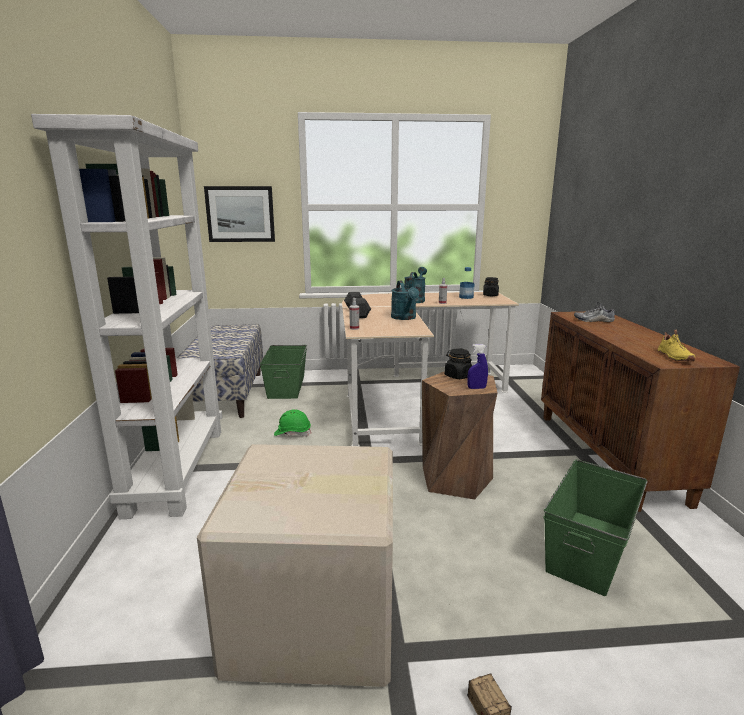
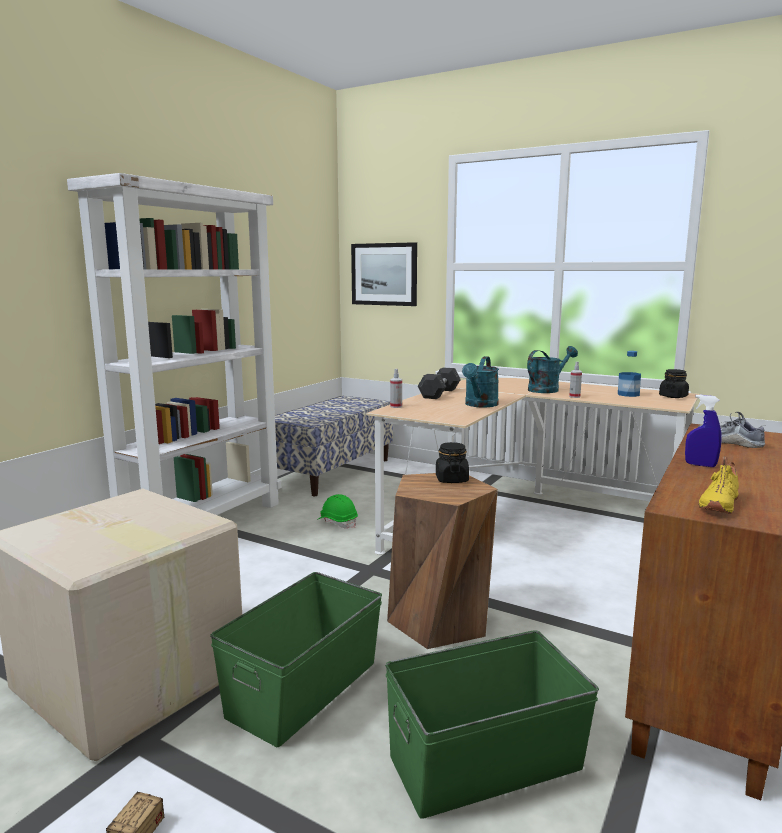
camera: 35 degrees right, 5 degrees down
green storage box [260,345,307,399] -> green storage box moved to [210,572,382,747]
blue spray bottle [468,344,488,389] -> blue spray bottle moved to [685,395,722,467]

